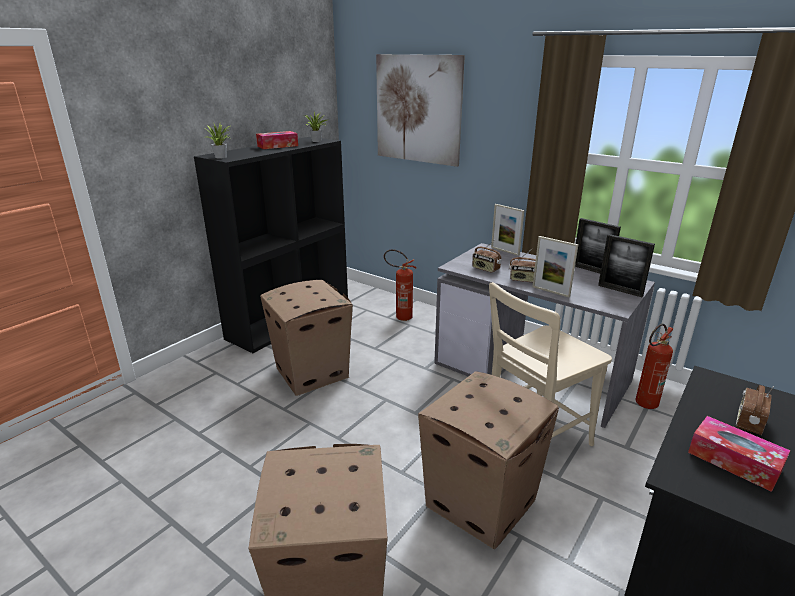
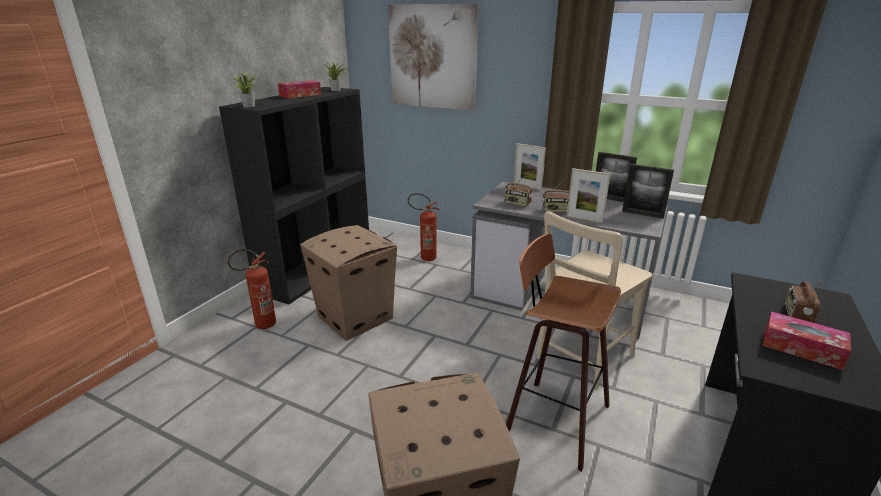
camera: 10 degrees left, 0 degrees up
cardboard box [418,371,559,550] -> stool [506,233,621,472]
fire extinguisher [636,324,673,409] -> fire extinguisher moved to [227,249,276,329]

